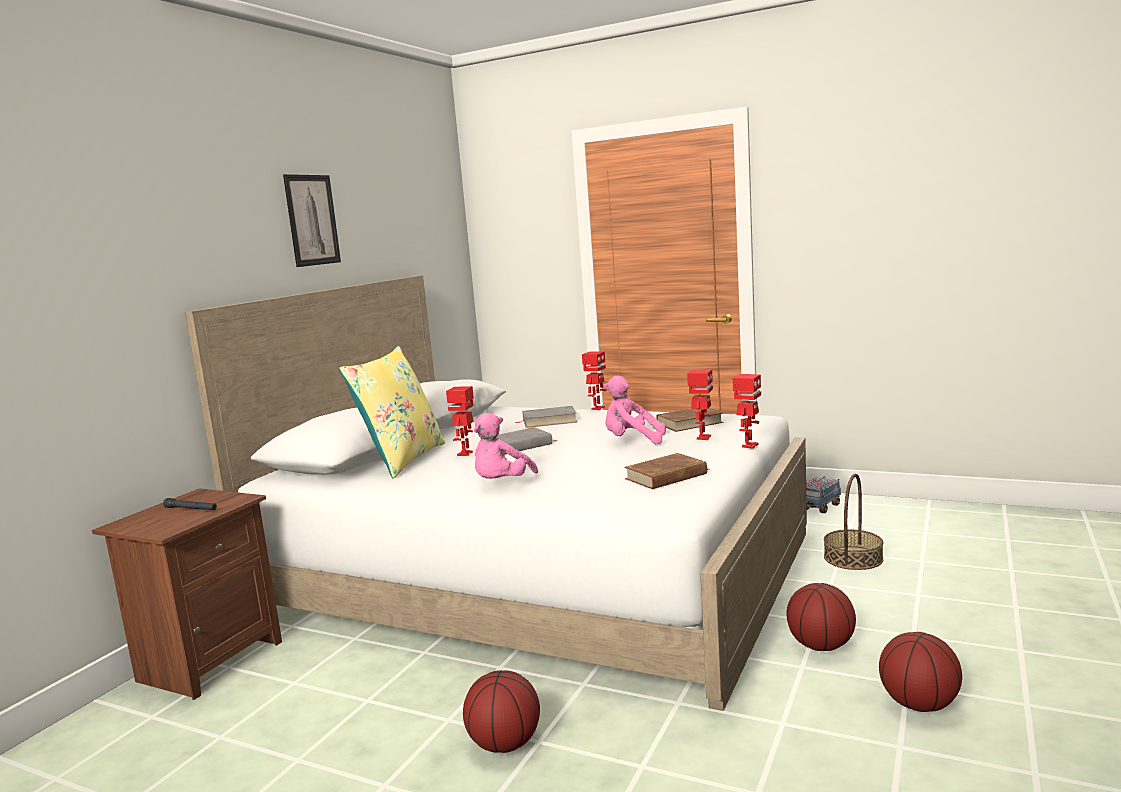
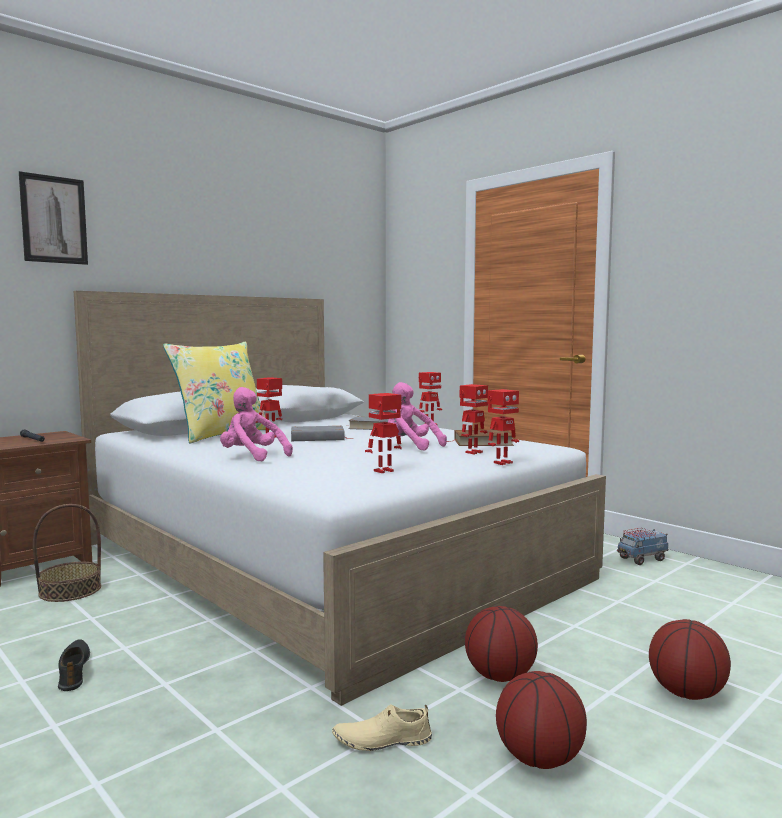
camera: 20 degrees right, 5 degrees down
picture [283,174,341,267] -> picture moved to [19,171,88,265]
basketball [463,670,540,753] -> basketball moved to [649,619,731,700]
pink plush toy [474,413,538,479] -> pink plush toy turned 75 degrees clockwise [220,387,293,461]
brown book [624,453,710,489] -> toy robot [365,393,402,473]
basket [824,474,883,570] -> basket moved to [33,504,101,602]
none -> black shoe [58,639,90,691]
none -> beige shoe [332,704,432,751]

